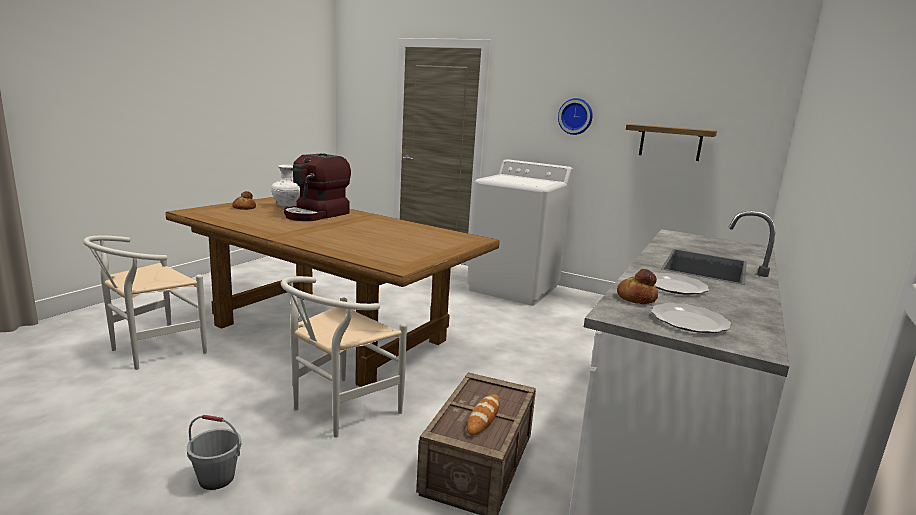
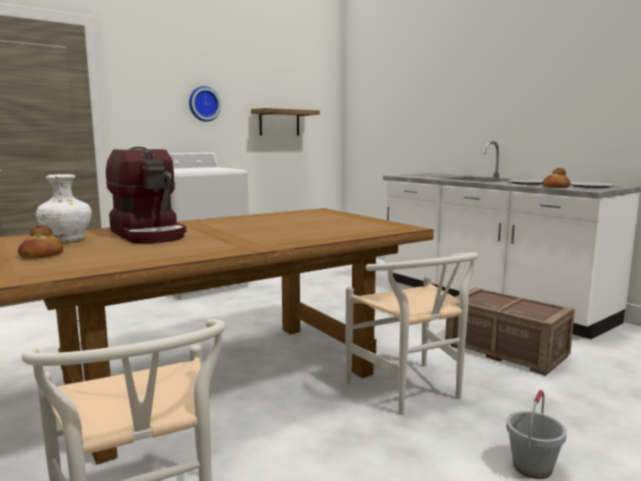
camera: 65 degrees left, 5 degrees down
bread [467,394,500,435] -> none

